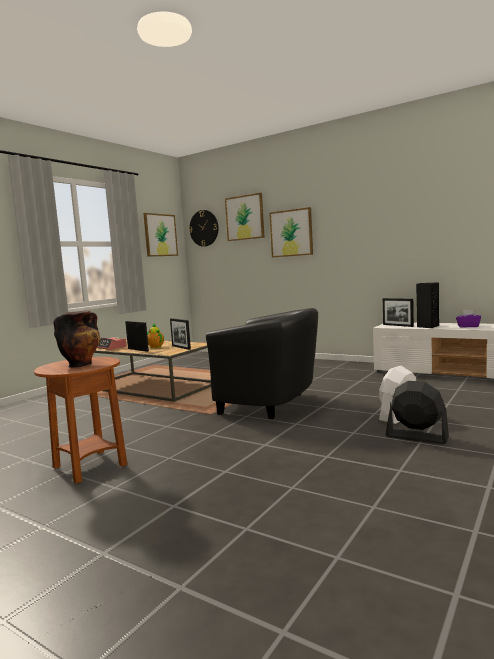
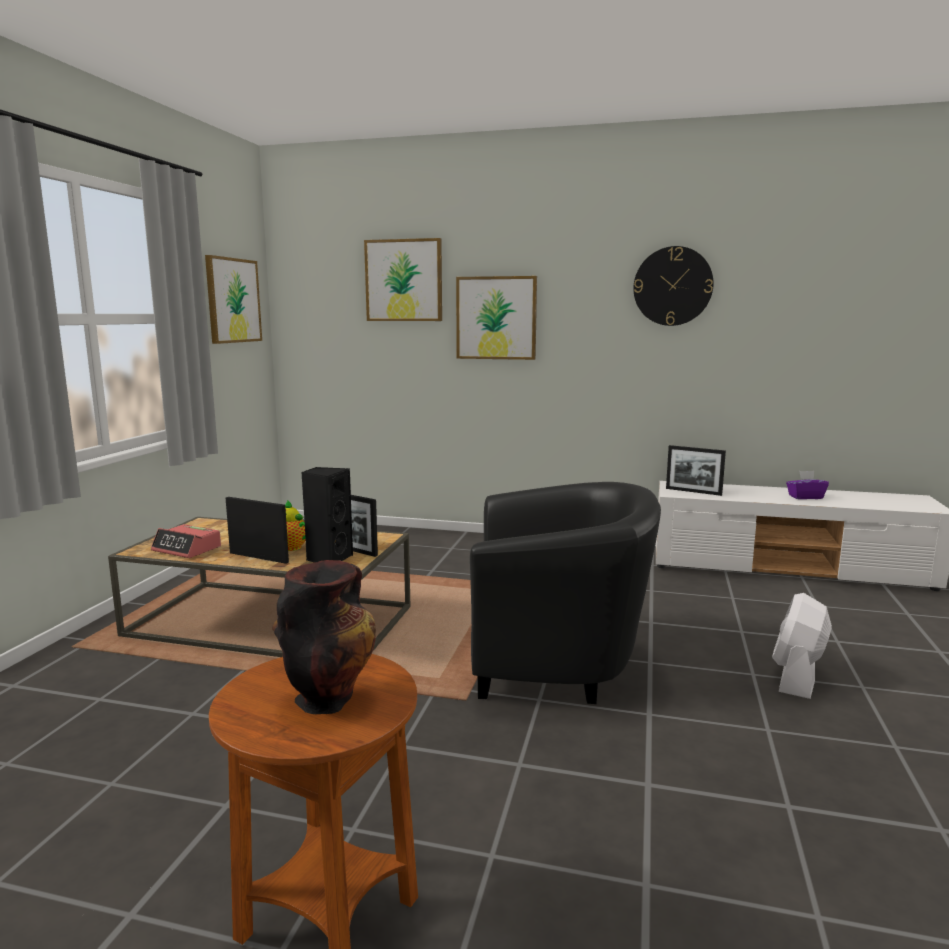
camera: 20 degrees left, 5 degrees up
wall clock [189,210,219,247] -> wall clock moved to [633,246,714,326]
black fan [386,381,449,444] -> none
black speaker [416,282,439,328] -> black speaker moved to [301,467,353,563]

